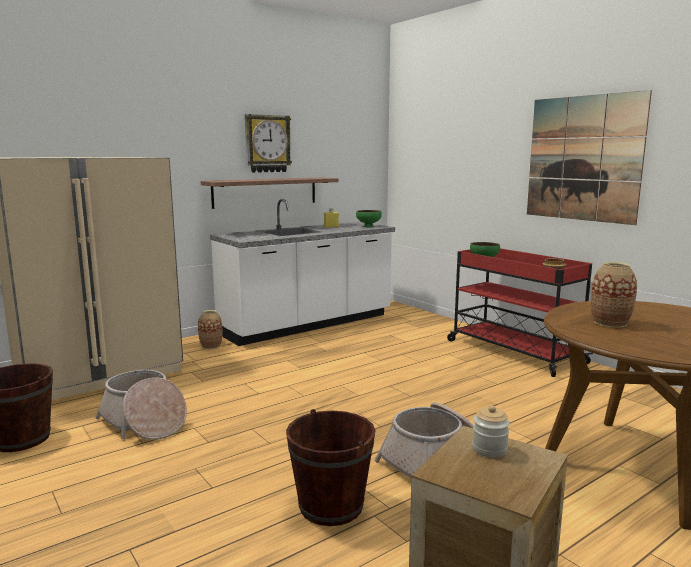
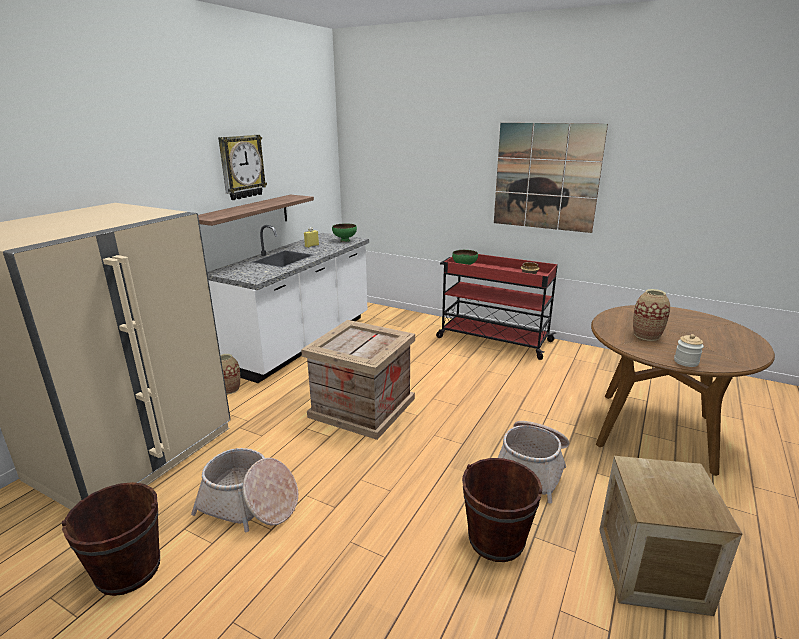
camera: 25 degrees left, 10 degrees up
jar [472,406,510,458] -> jar moved to [674,334,704,367]
none -> crate [301,320,415,440]

